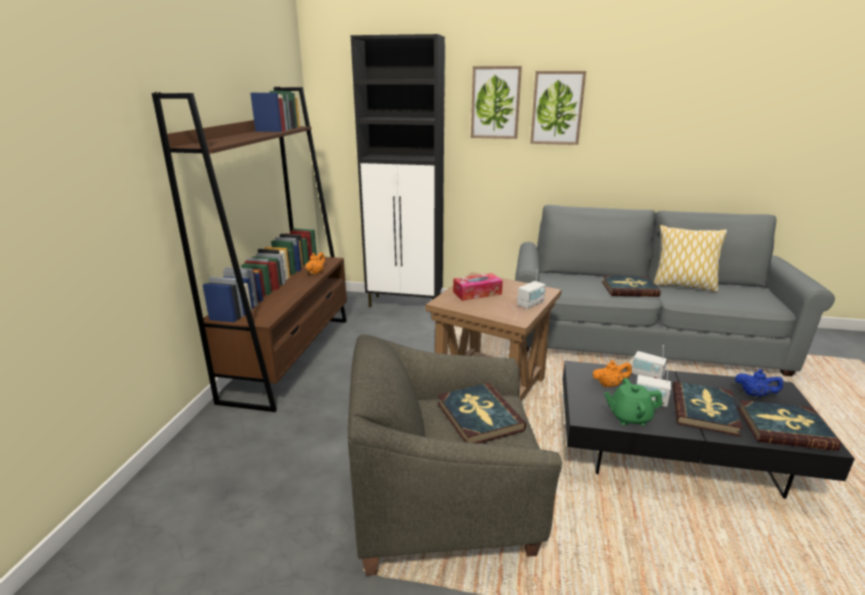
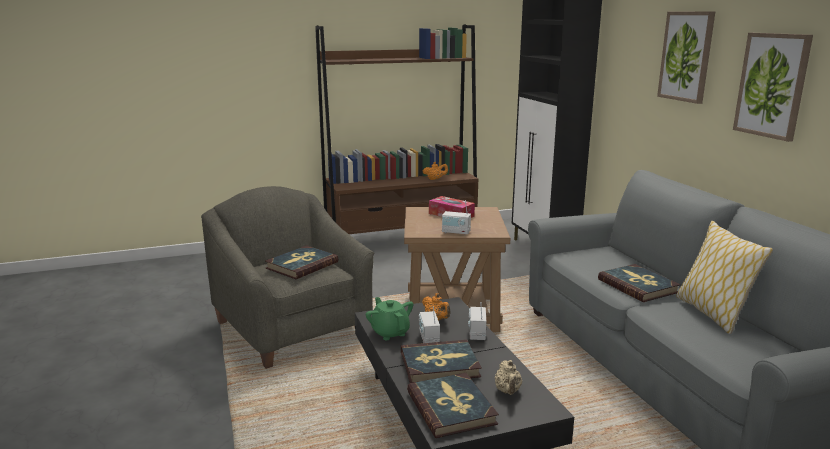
camera: 60 degrees right, 5 degrees down
picture [471,66,522,139] -> picture moved to [733,33,813,142]
blue teapot [735,369,784,397] -> beige teapot [494,360,522,395]

